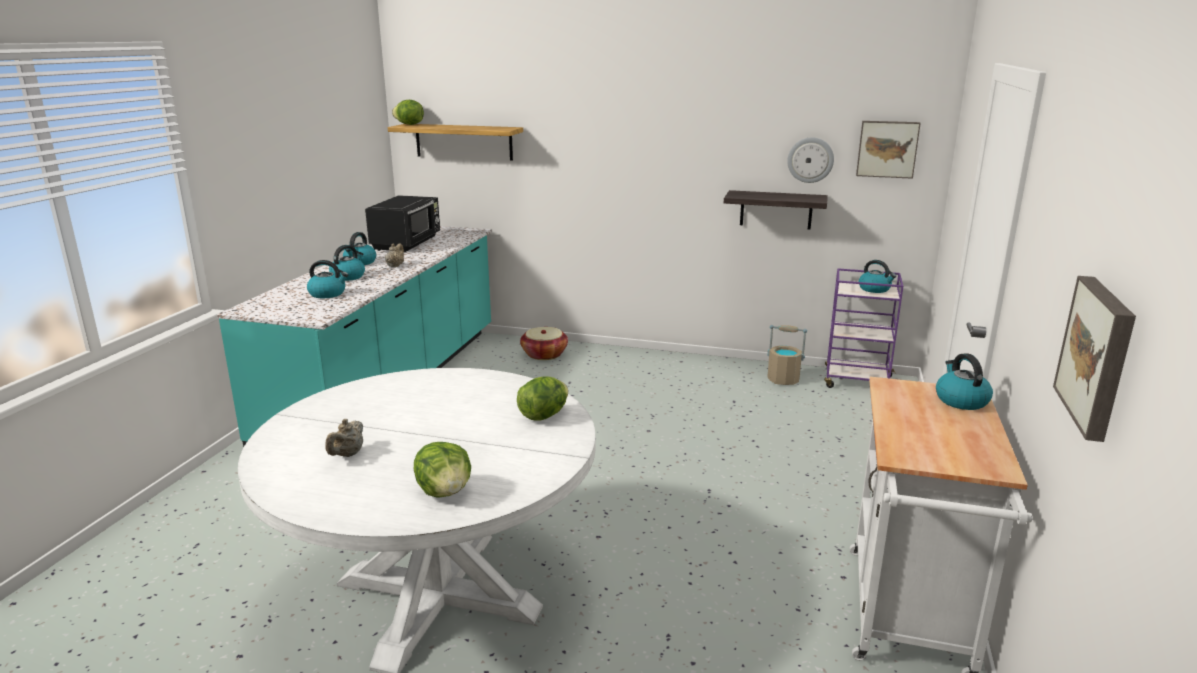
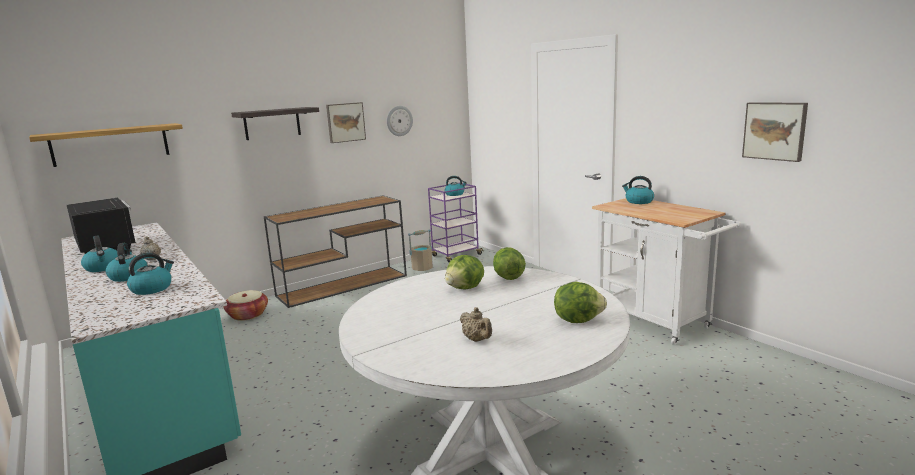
camera: 50 degrees left, 5 degrees down
lettuce [392,100,424,125] -> lettuce moved to [445,255,484,289]
shelf [724,190,828,230] -> shelf moved to [231,107,319,140]
picture [856,121,921,179] -> picture moved to [326,102,366,143]
none -> brown console table [264,195,407,308]

